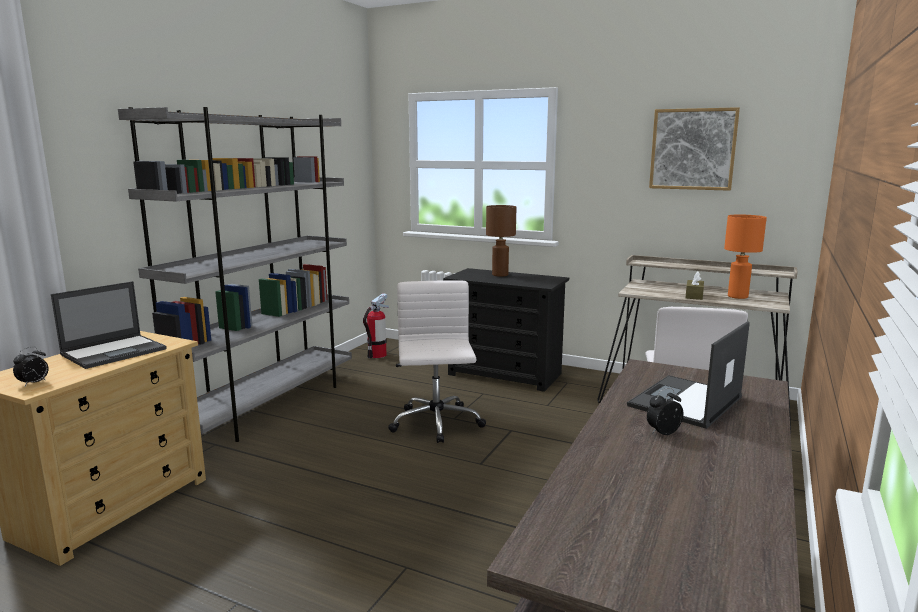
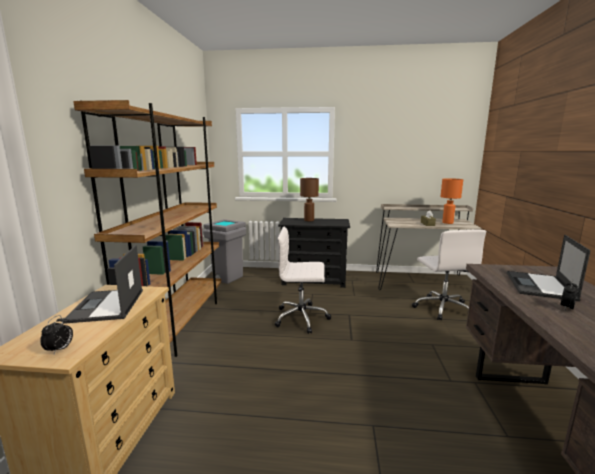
camera: 20 degrees left, 0 degrees up
laptop [51,281,167,369] -> laptop turned 150 degrees clockwise [63,245,143,324]
grey bookcase [118,107,352,442] -> brown bookcase [73,100,221,357]
fire extinguisher [363,293,389,358] -> grey trash can [203,219,246,284]
white office chair [388,280,486,443] -> white office chair turned 60 degrees counterclockwise [275,226,331,334]
picture [649,107,740,191] -> none

